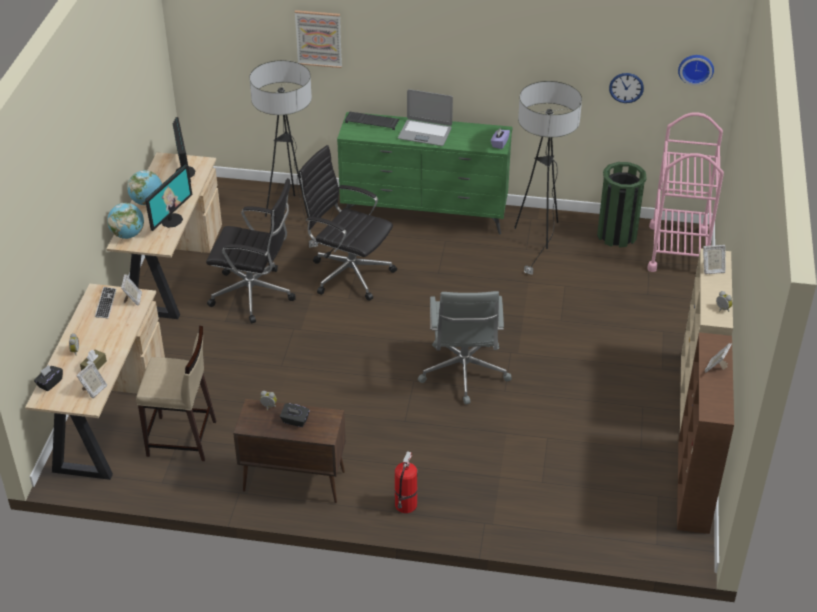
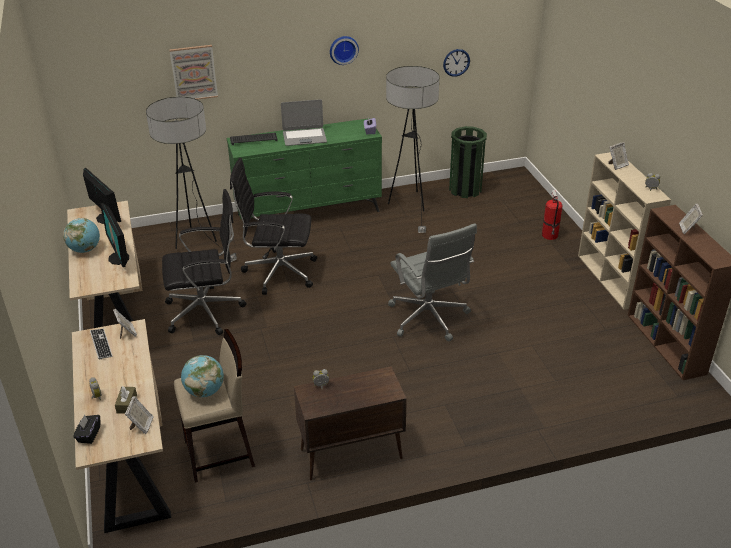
camera: 25 degrees left, 5 degrees down
globe [107,203,144,239] -> globe moved to [181,355,224,397]
monitor [145,165,193,231] -> monitor turned 150 degrees clockwise [101,203,129,267]
black tissue box [280,403,310,427] -> none
fire extinguisher [395,451,417,513] -> fire extinguisher moved to [542,190,563,240]
pink cart [647,112,724,272] -> none
wall clock [678,55,714,86] -> wall clock moved to [330,36,359,65]

